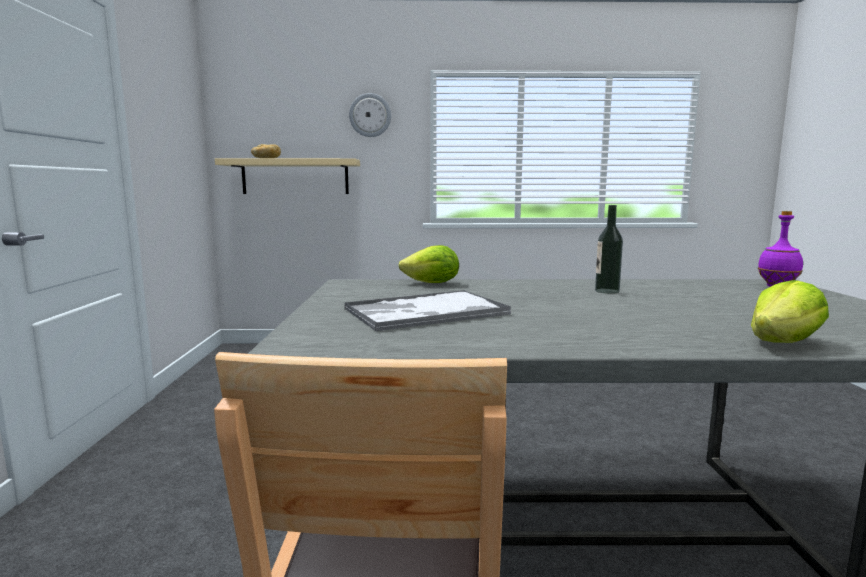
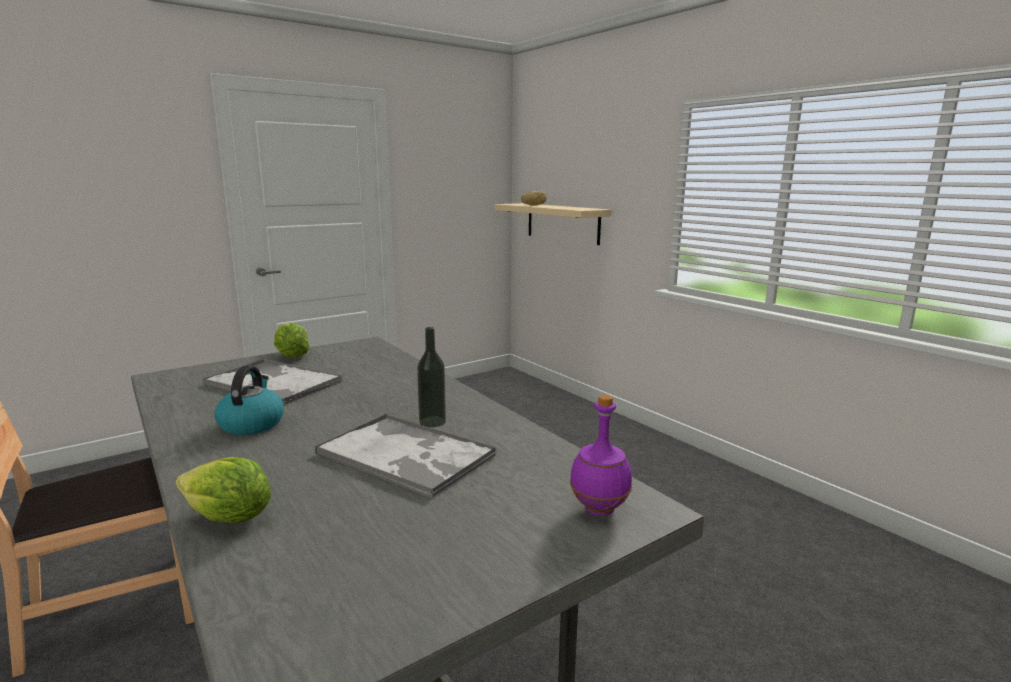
camera: 55 degrees right, 5 degrees up
wall clock [349,93,391,137] -> none
lettuce [399,245,459,283] -> lettuce moved to [274,323,310,358]
none -> kettle [214,365,284,435]
none -> tray [315,414,497,498]

